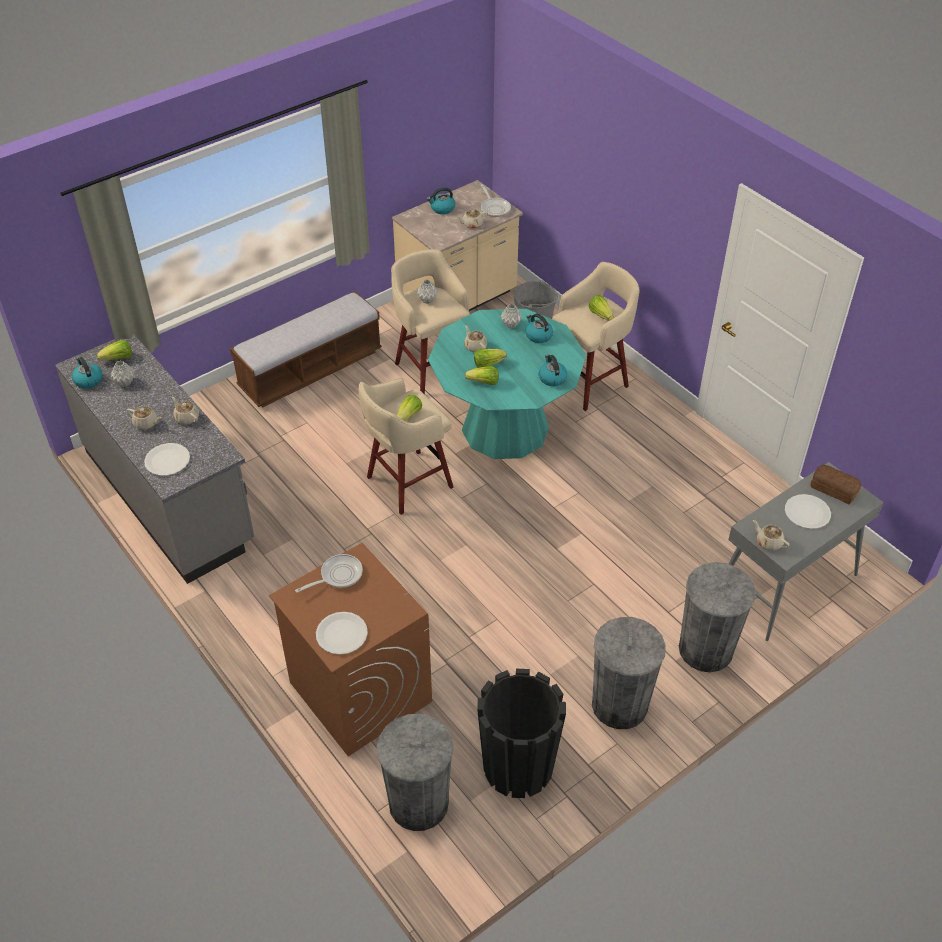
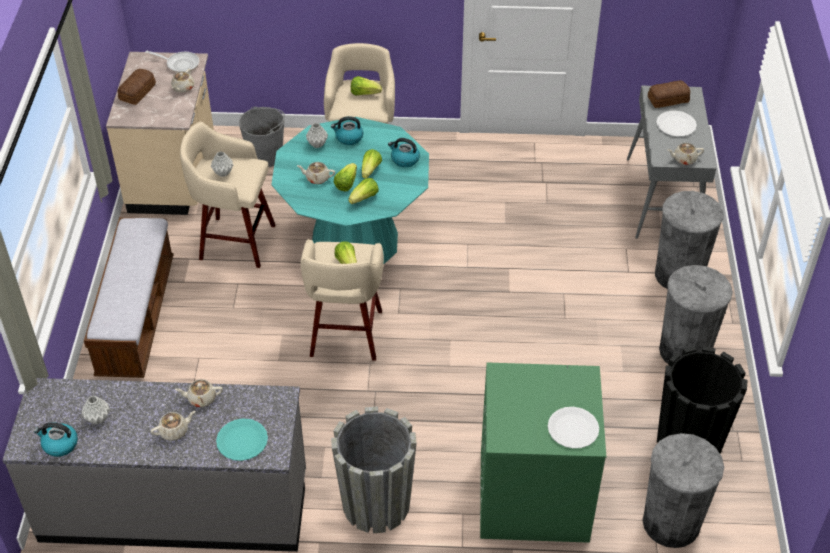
camera: 50 degrees left, 0 degrees up
lettuce [97,340,132,361] -> lettuce moved to [362,149,382,179]
white plate [144,443,190,476] -> turquoise plate [216,419,268,461]
brown washing machine [269,543,432,756] -> green washing machine [480,363,606,543]
frying pan [295,554,363,593] -> none
kettle [427,187,456,214] -> bread [118,69,156,105]
none -> grey planter [331,406,417,533]

